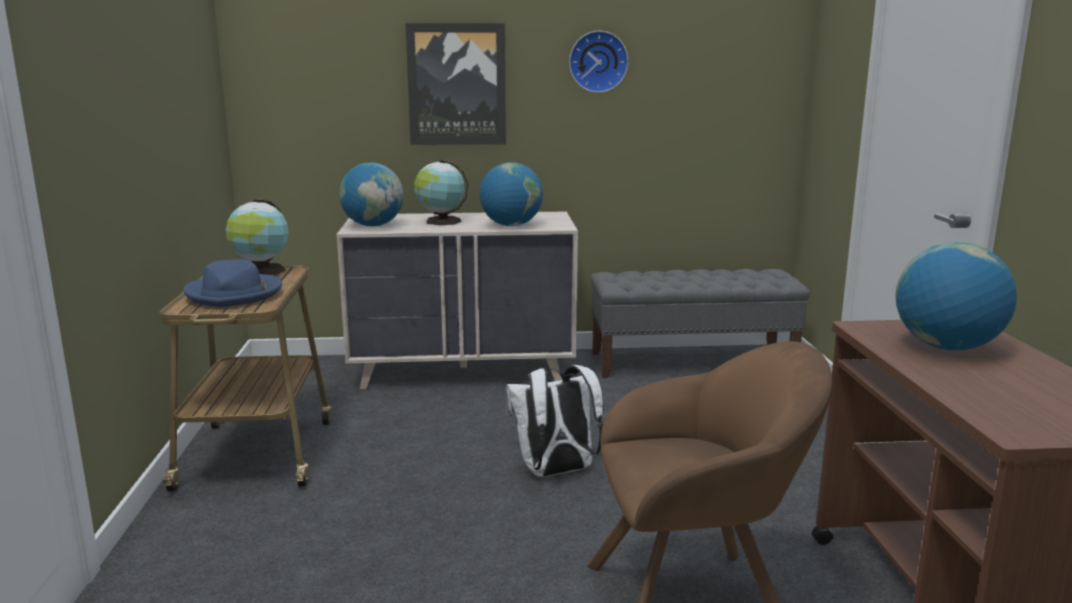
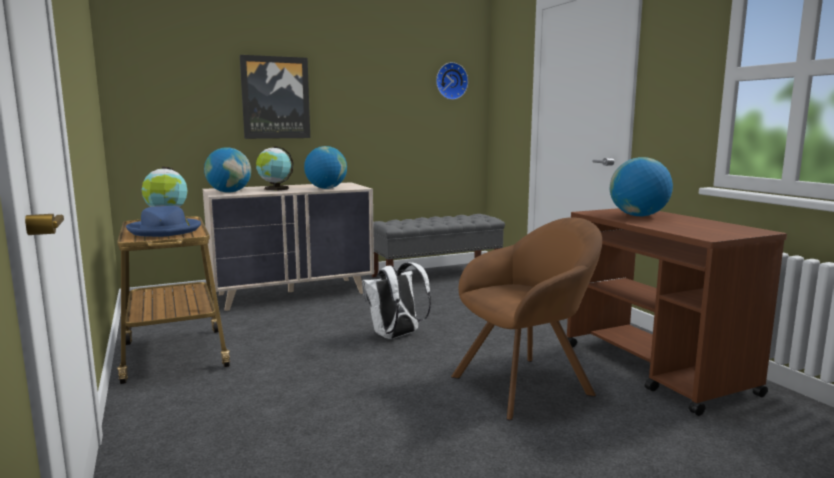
camera: 20 degrees left, 5 degrees down
wall clock [569,31,629,93] -> wall clock moved to [436,62,468,100]

